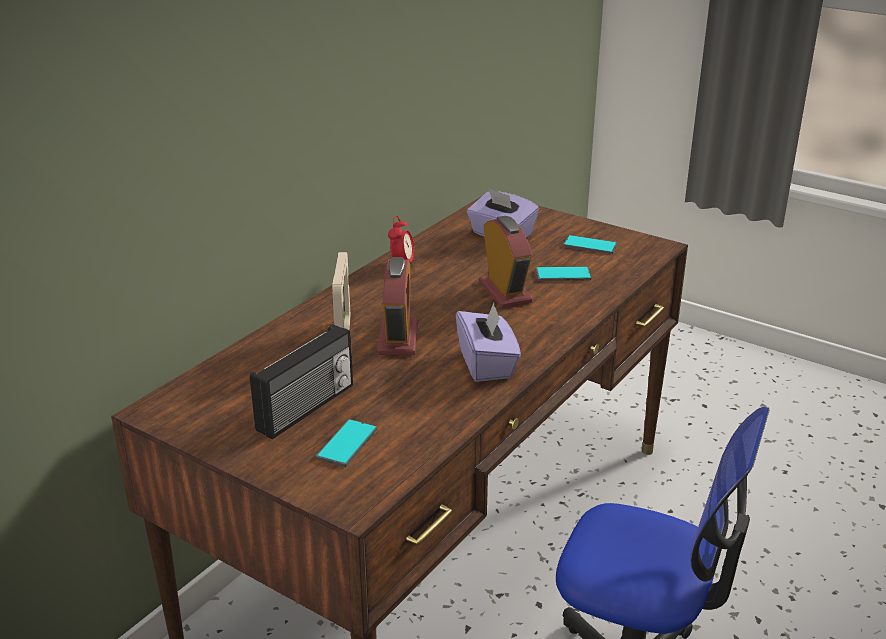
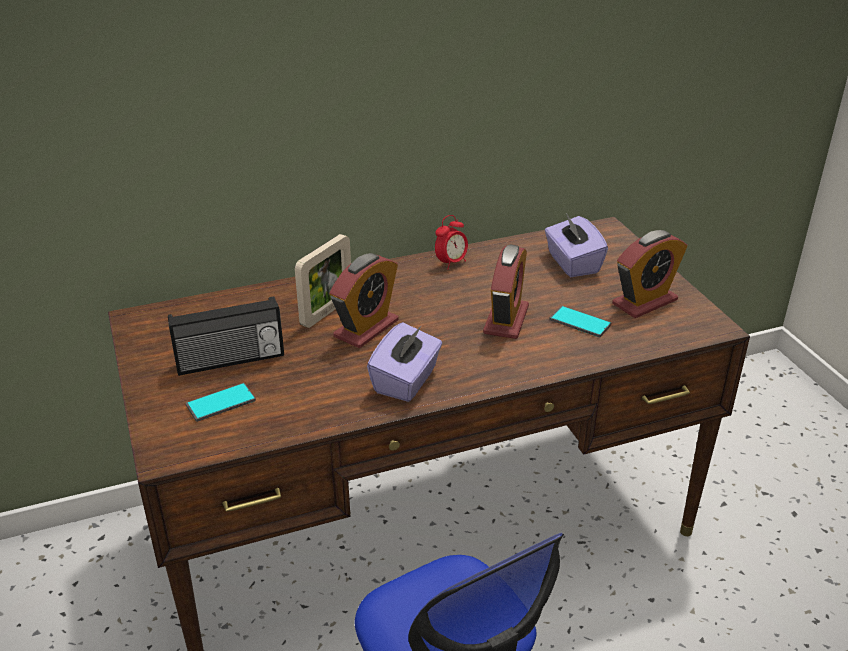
camera: 35 degrees right, 5 degrees up
phone [563,235,618,254] -> alarm clock [612,230,687,318]

